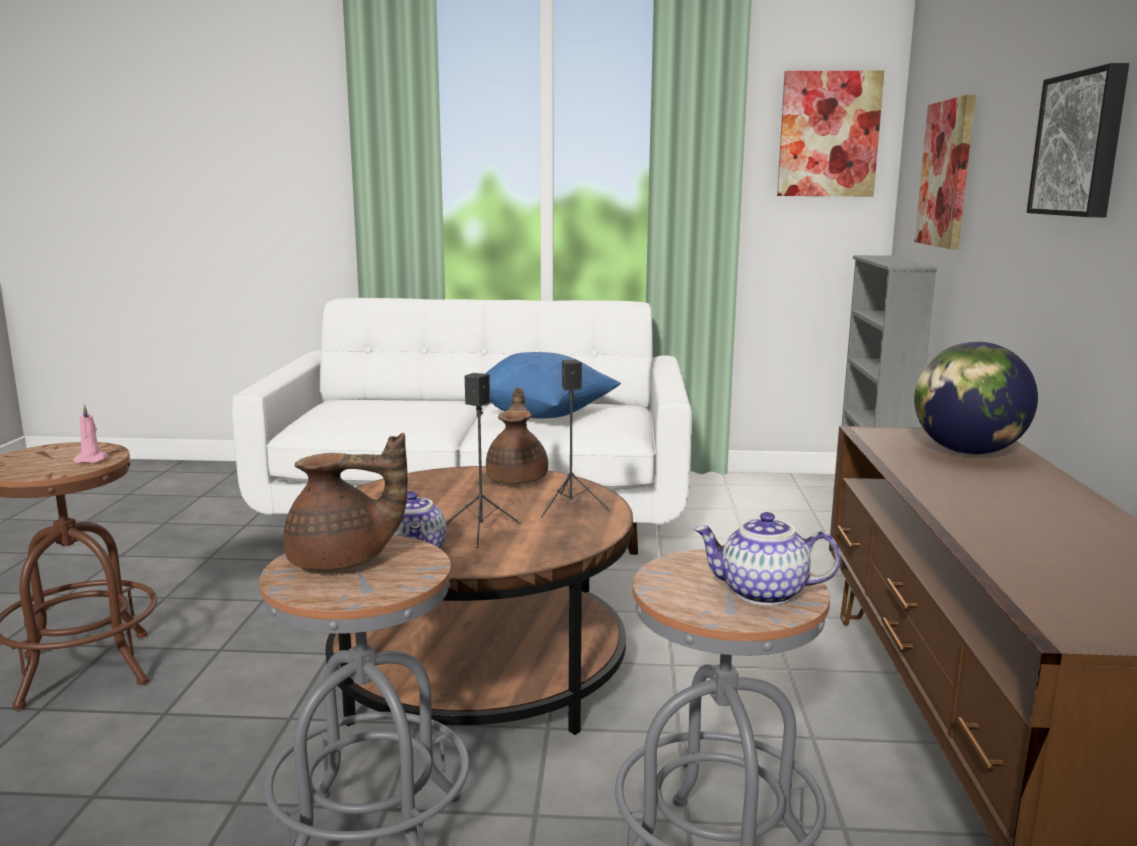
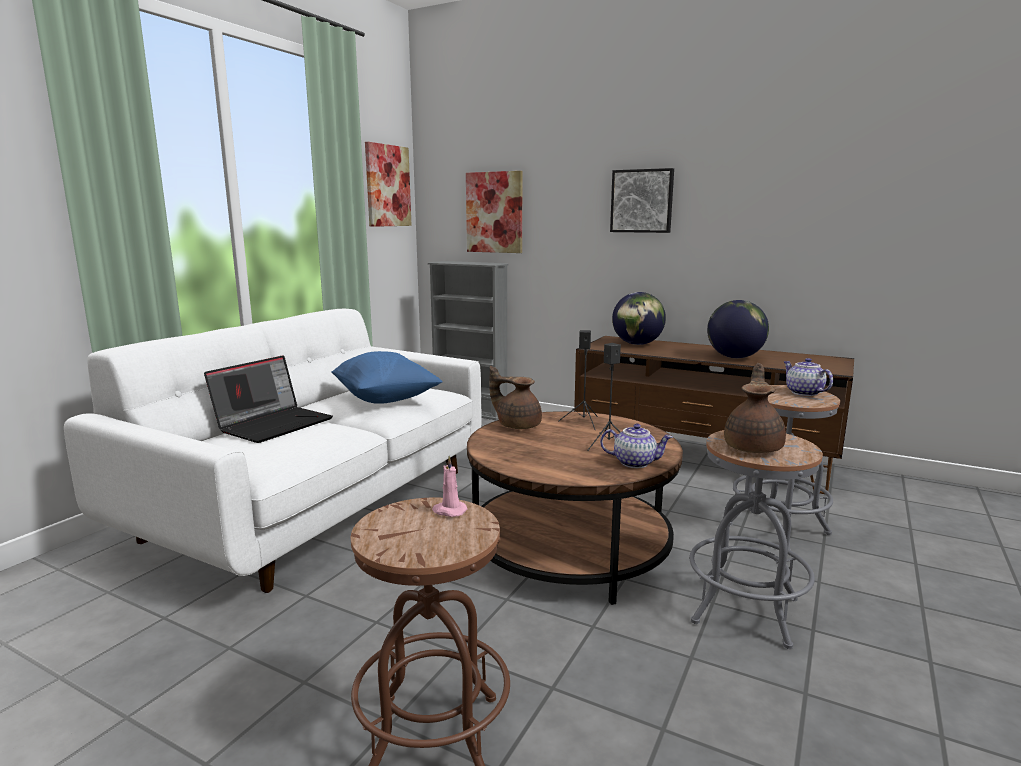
camera: 65 degrees left, 0 degrees up
teapot [693,512,841,606] -> teapot turned 120 degrees clockwise [783,358,833,396]
none -> laptop [204,355,333,443]
none -> globe [707,300,769,358]

